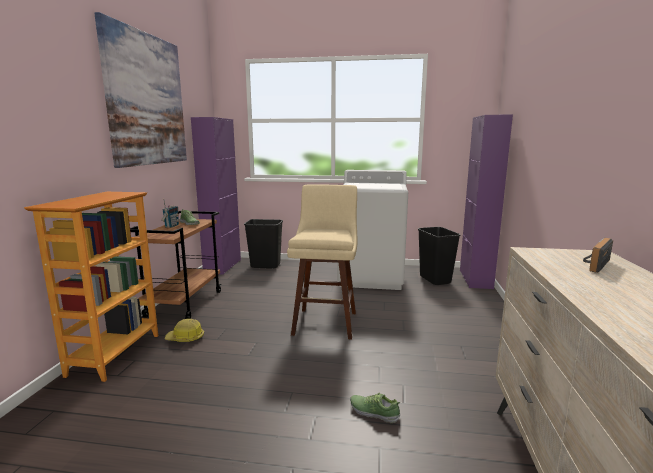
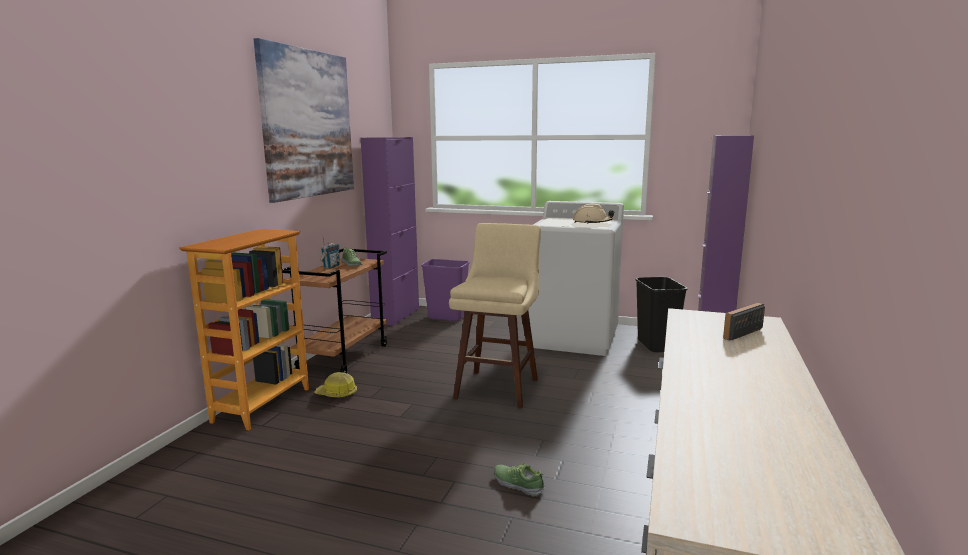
camera: 10 degrees right, 0 degrees up
black trash can [244,219,283,269] -> purple trash can [421,259,470,321]
none -> beige hard hat [573,204,614,224]

